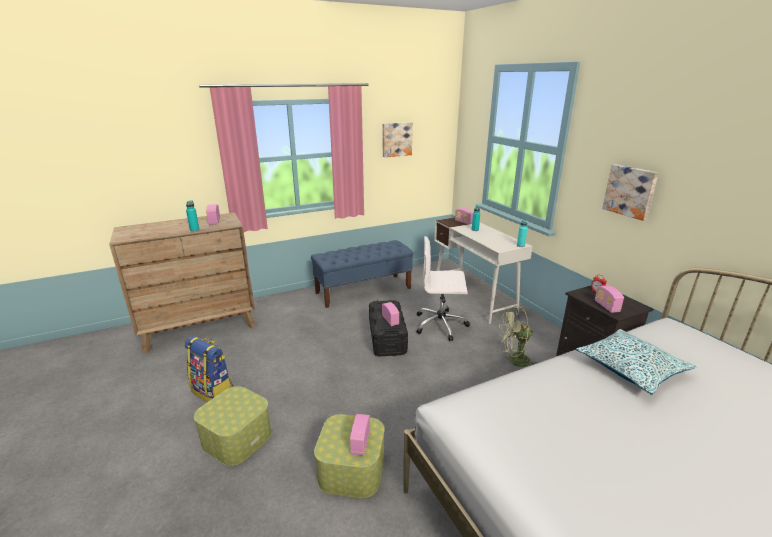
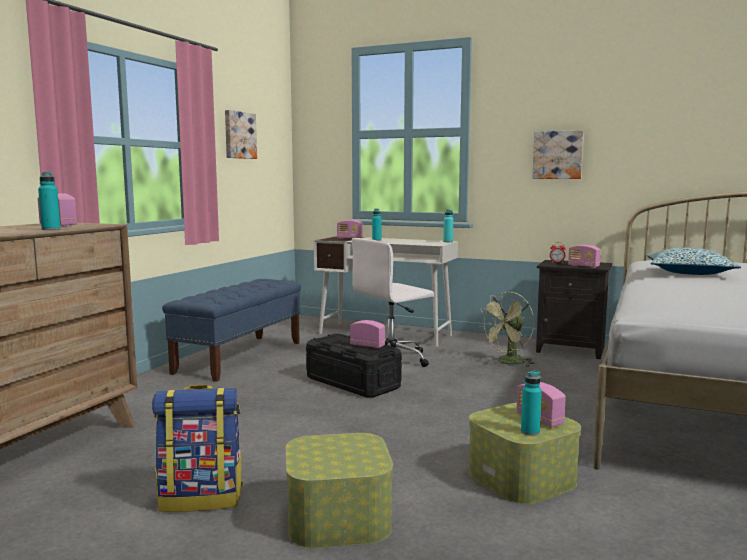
camera: 40 degrees left, 15 degrees down
none -> turquoise bottle [521,370,542,436]

